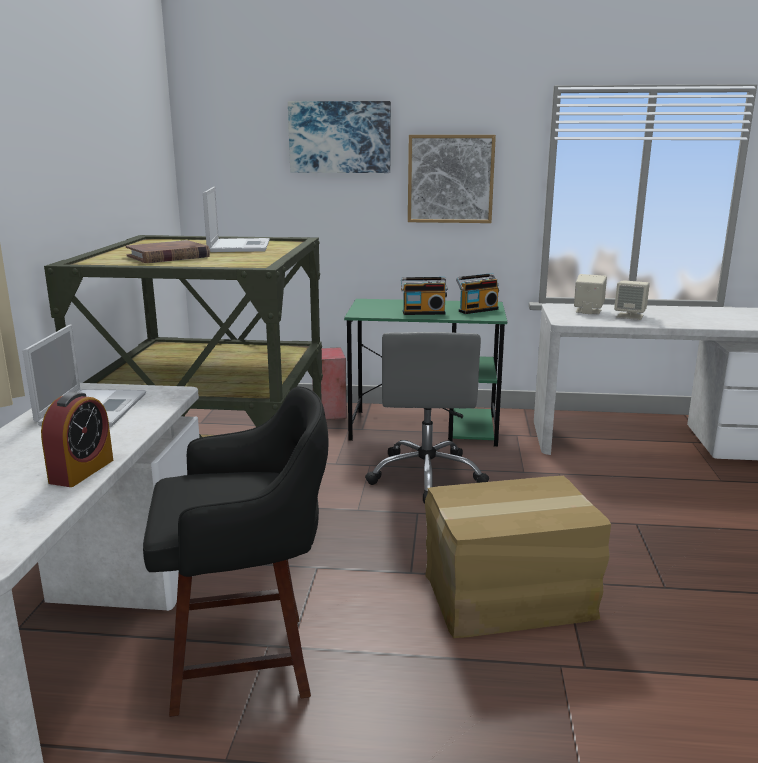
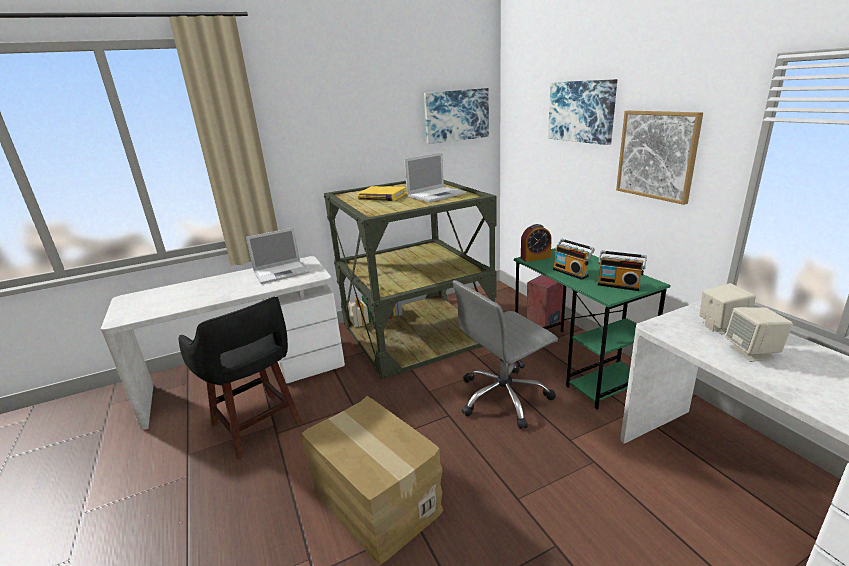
camera: 60 degrees right, 5 degrees up
alarm clock [41,392,113,487] -> alarm clock moved to [521,224,552,262]
brown book [126,240,210,263] -> yellow book [357,186,407,201]
none -> picture [424,88,489,144]

